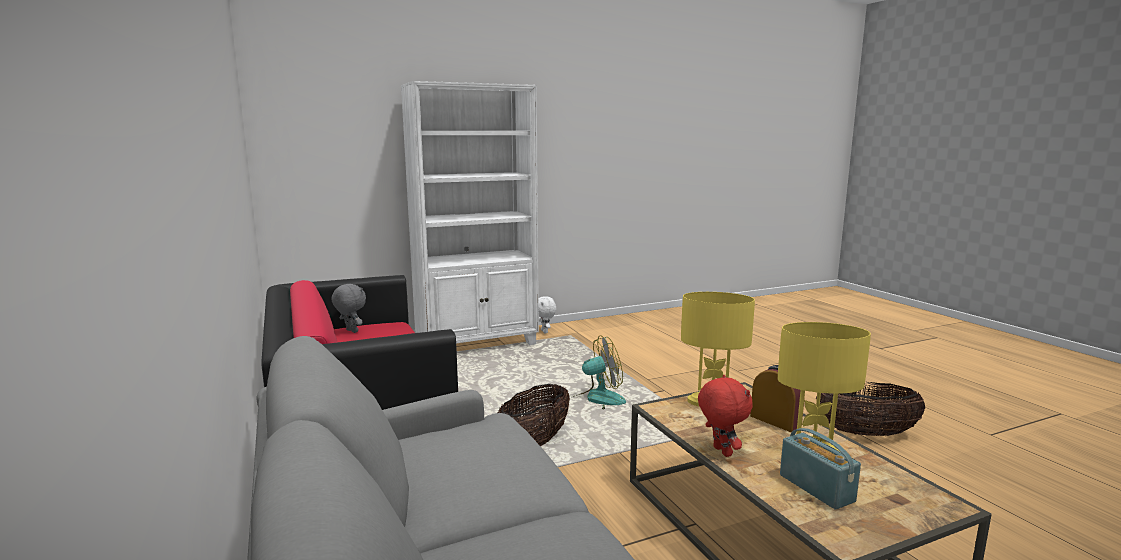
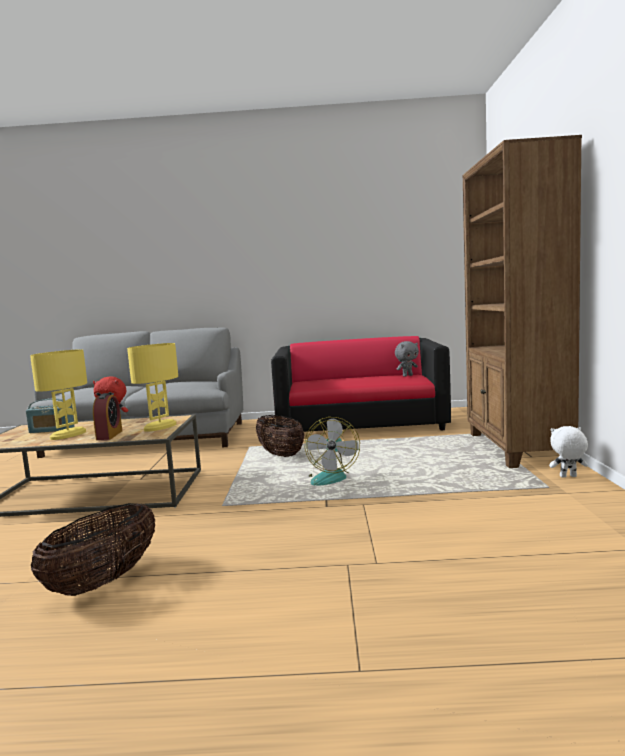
camera: 115 degrees right, 5 degrees down
white bookcase [401,81,539,345] -> brown bookcase [463,135,582,468]
alarm clock [750,365,805,432] -> alarm clock turned 75 degrees counterclockwise [93,393,122,440]

